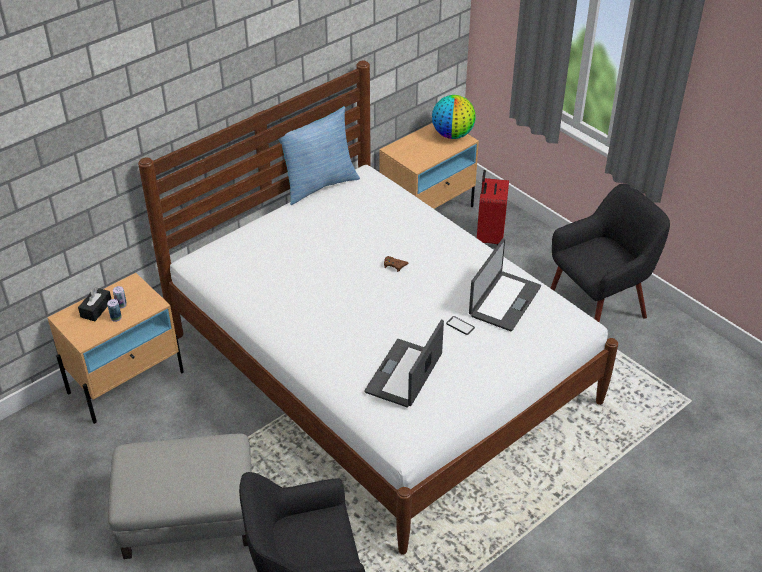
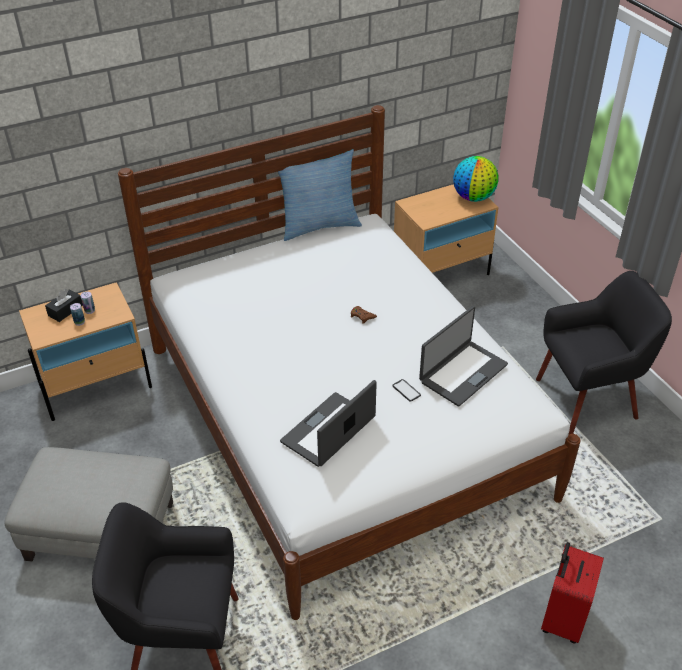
camera: 15 degrees right, 0 degrees up
red suitcase [477,170,509,245] -> red suitcase moved to [541,542,604,643]

